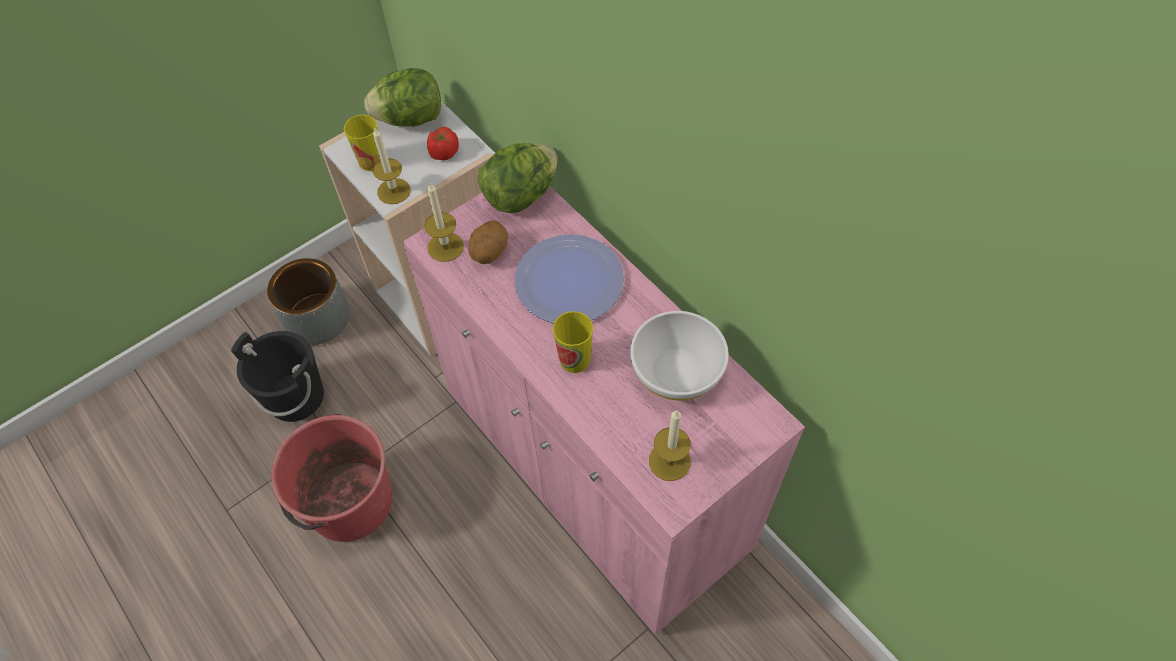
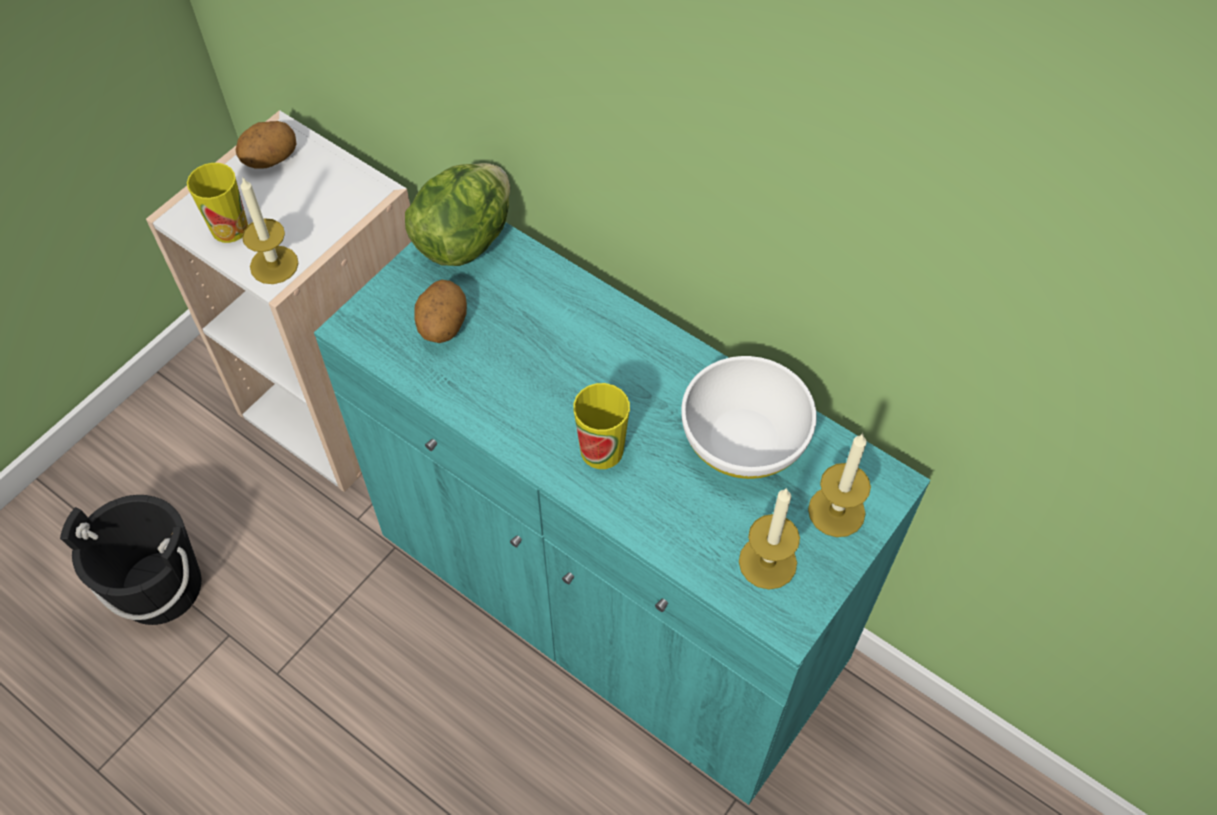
camera: 15 degrees left, 0 degrees up
grey planter [267,258,350,345] -> none
red bucket [271,414,392,542] -> none
lettuce [364,68,441,127] -> potato [236,121,296,169]
pink cabinet [403,187,805,635] -> turquoise cabinet [314,222,931,805]
candle [424,183,464,262] -> candle moved to [808,433,871,537]
tomato [427,127,459,160] -> none
plate [514,234,624,323] -> none

